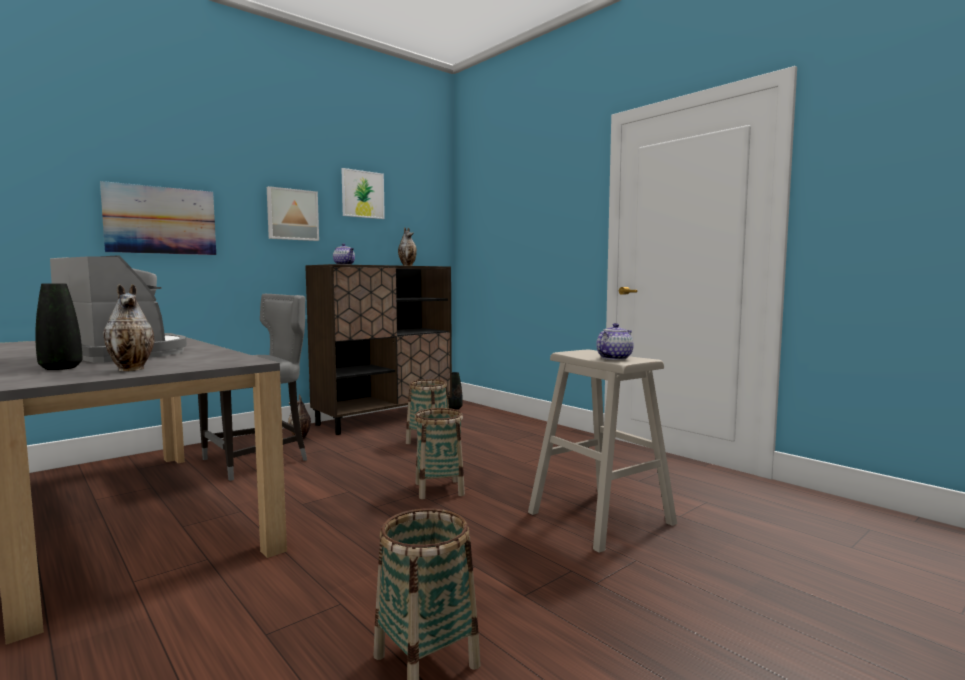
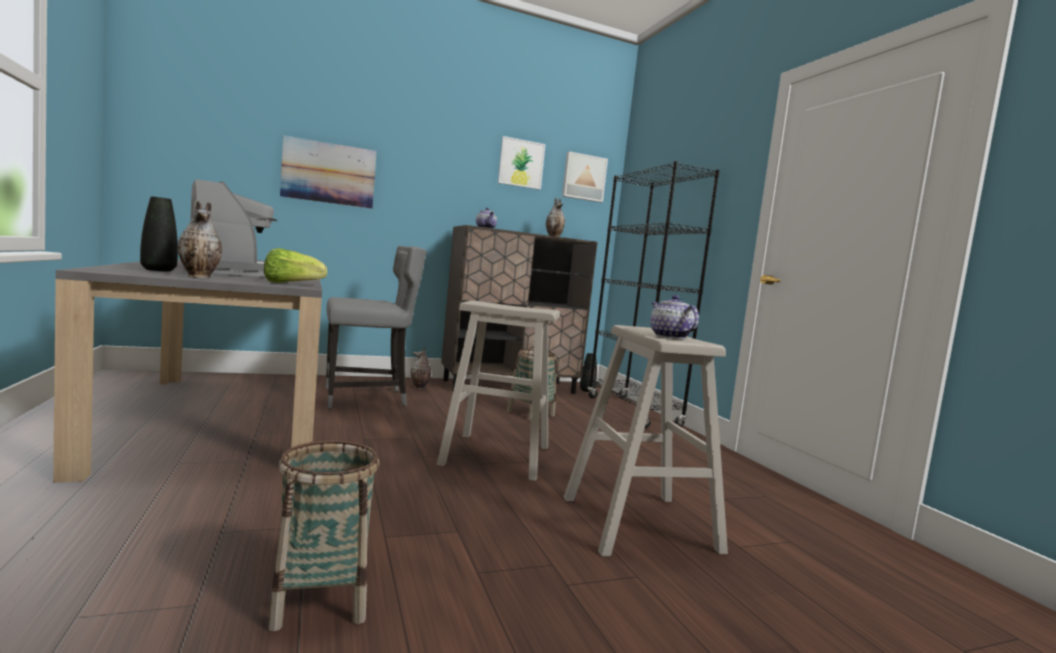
camera: 20 degrees right, 0 degrees up
picture [267,186,319,241] -> picture moved to [562,151,608,202]
basket [415,408,465,499] -> beige stool [437,301,560,481]
teapot [596,323,634,360] -> teapot turned 90 degrees counterclockwise [650,295,699,339]
none -> lettuce [264,248,327,283]
none -> black bookcase [588,161,720,428]

